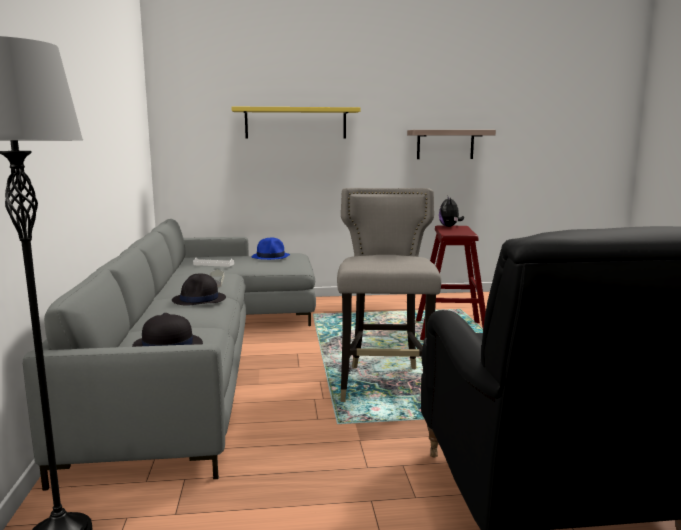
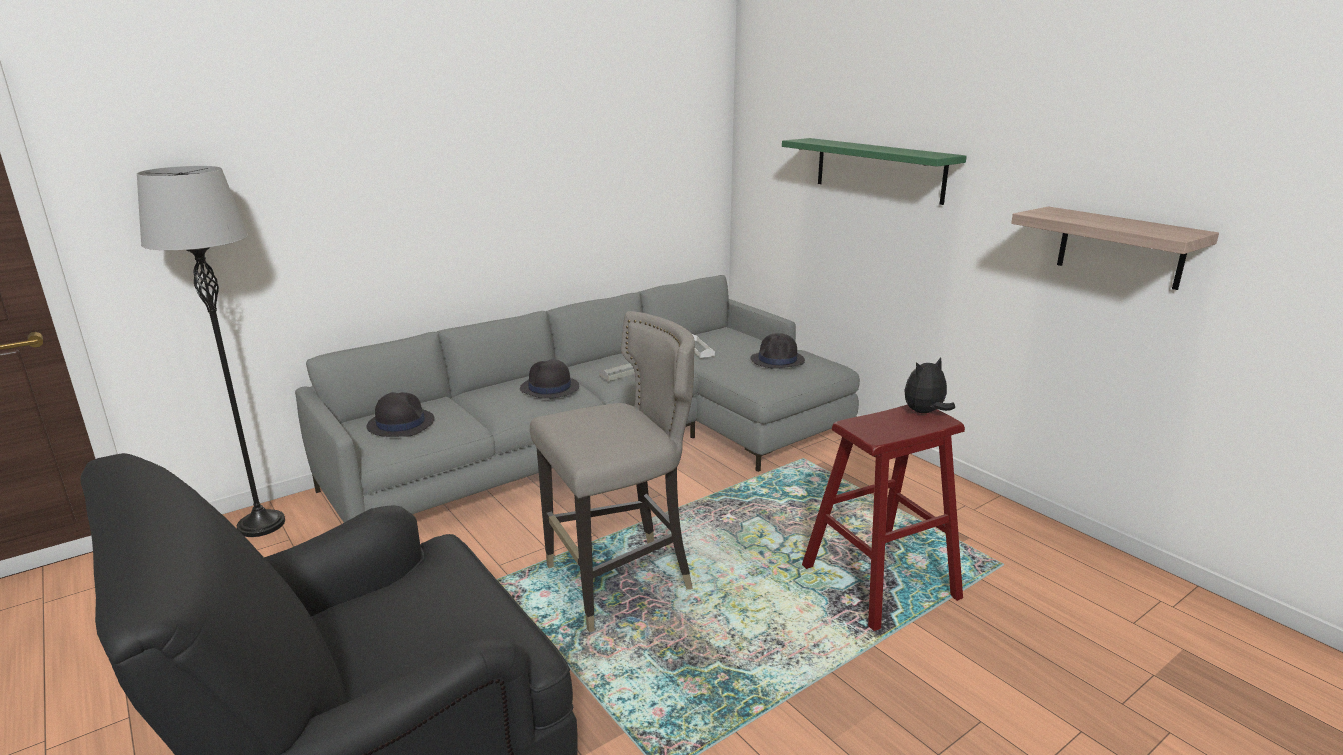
camera: 60 degrees right, 10 degrees up
yellow shelf [231,107,360,138] -> green shelf [782,138,967,205]
blue hat [251,238,290,260] -> black hat [751,333,805,369]

